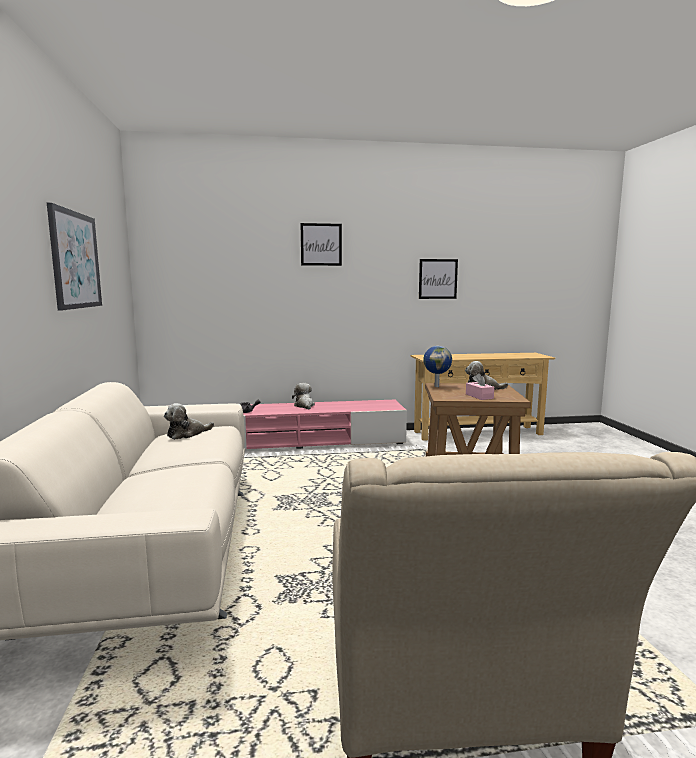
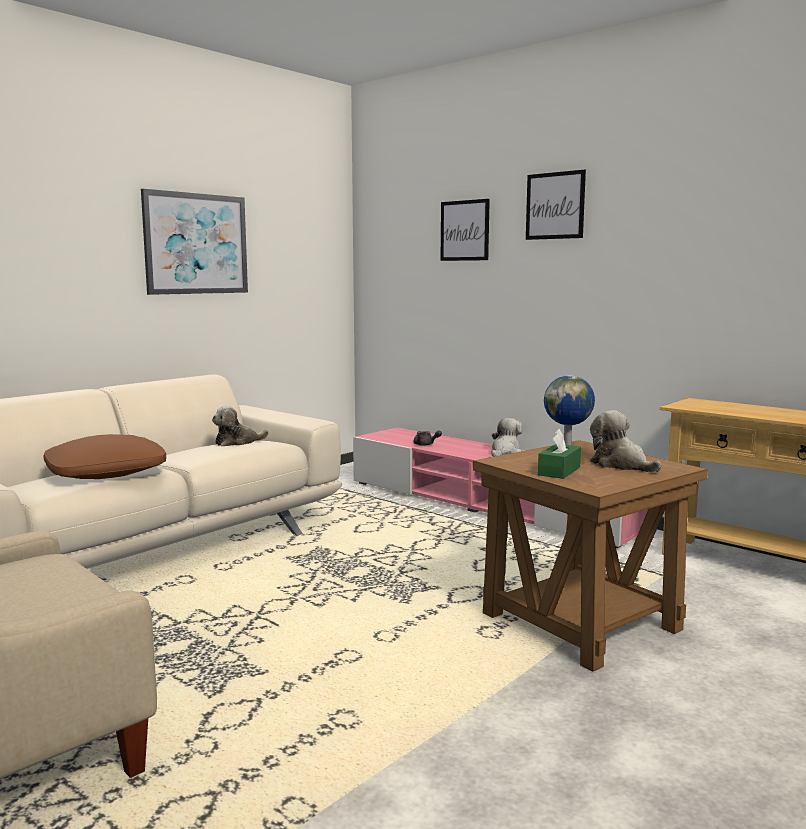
camera: 50 degrees right, 0 degrees up
plush toy [164,403,214,440] -> plush toy turned 45 degrees counterclockwise [212,406,269,446]
picture [419,259,458,299] -> picture moved to [440,199,490,261]
pink tissue box [466,373,494,400] -> green tissue box [538,429,581,479]
none -> brown pillow [43,434,166,479]

